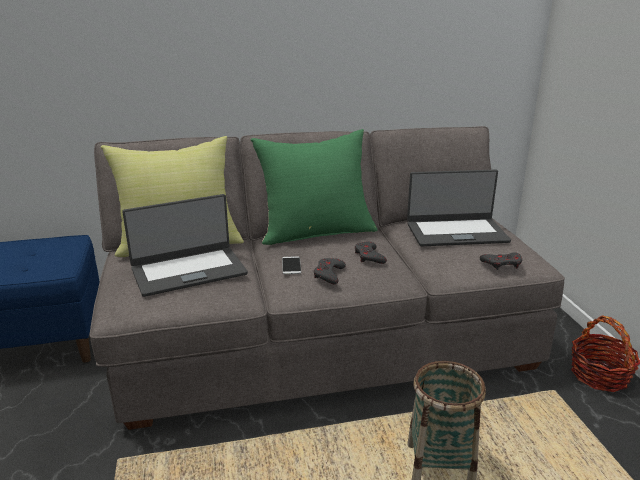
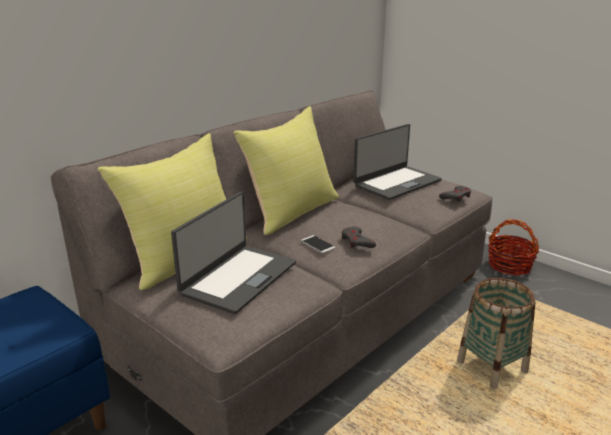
camera: 35 degrees left, 0 degrees up
green pillow [251,129,378,245] -> yellow pillow [233,106,339,235]
grey game controller [355,241,387,264] -> none

